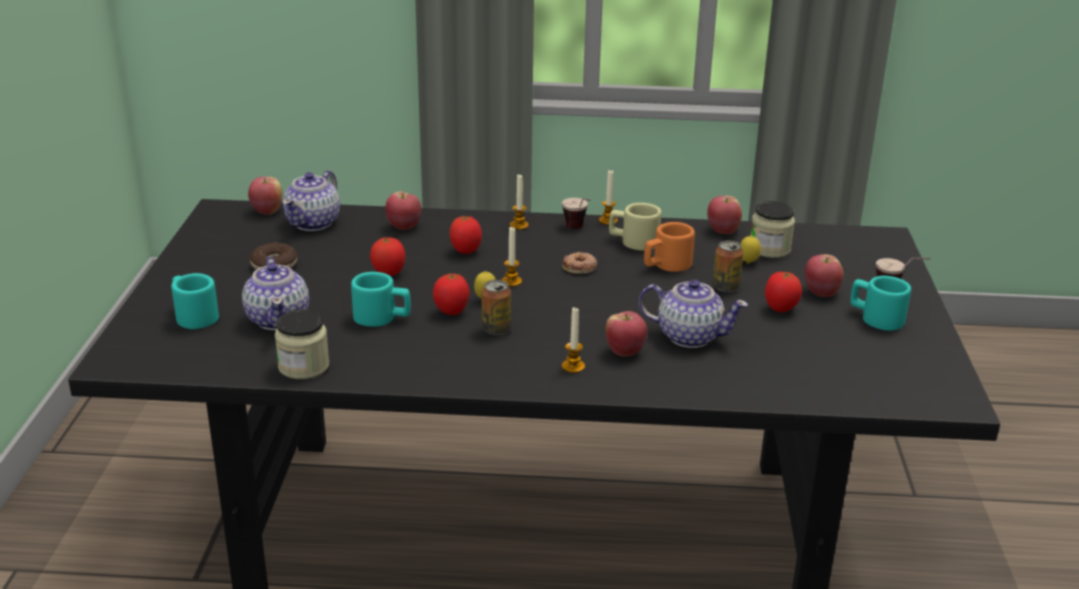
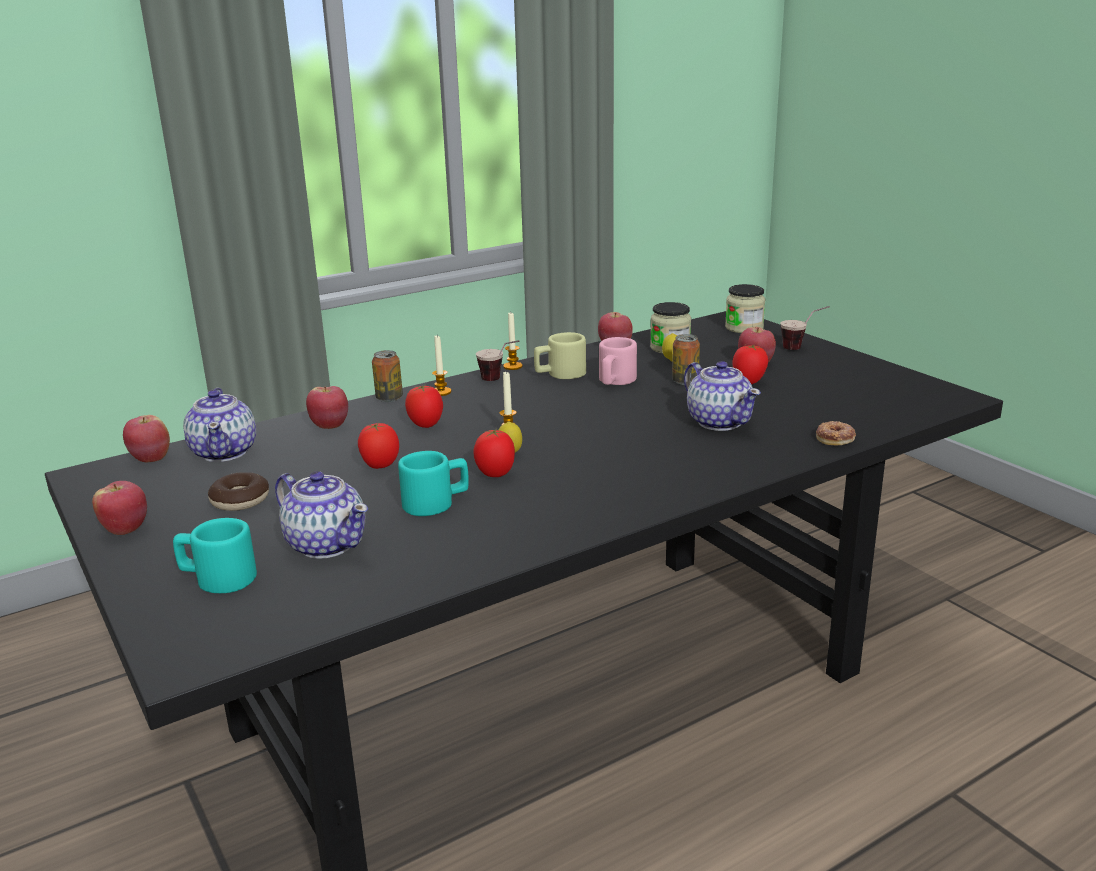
camera: 35 degrees left, 5 degrees down
jar [275,309,329,379] -> jar moved to [725,284,765,333]
can [481,280,511,335] -> can moved to [372,350,403,402]
donut [562,252,597,274] -> donut moved to [816,421,856,445]
candle [562,307,585,373] -> none
apple [606,311,647,356] -> apple moved to [92,481,147,535]
teapot [639,279,748,348] -> teapot turned 75 degrees clockwise [684,361,761,431]
orange mug [644,222,695,272] -> pink mug [599,337,637,385]
turquoise mug [851,276,911,331] -> none

